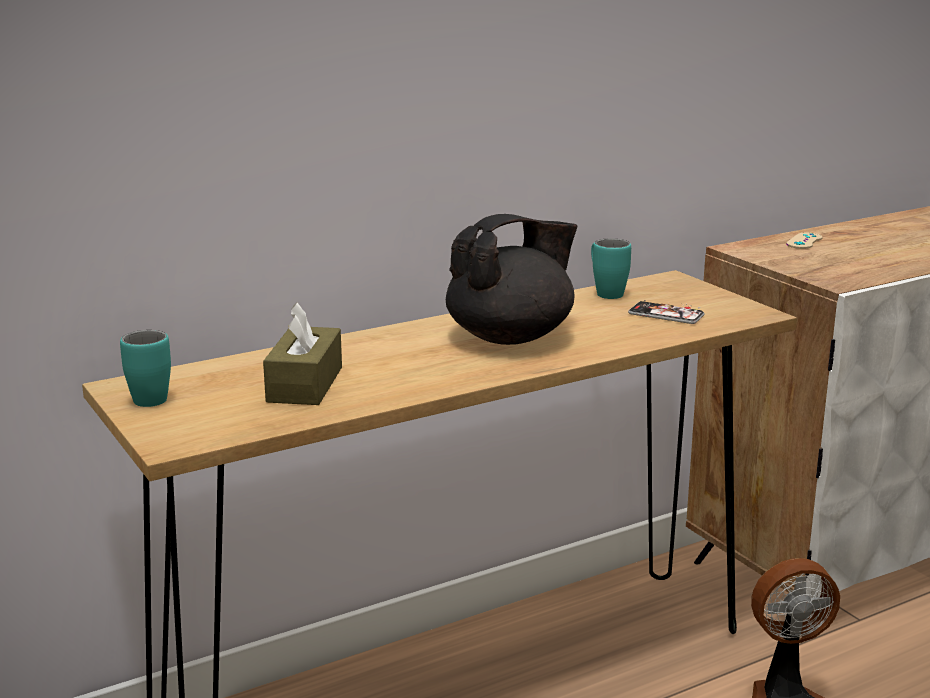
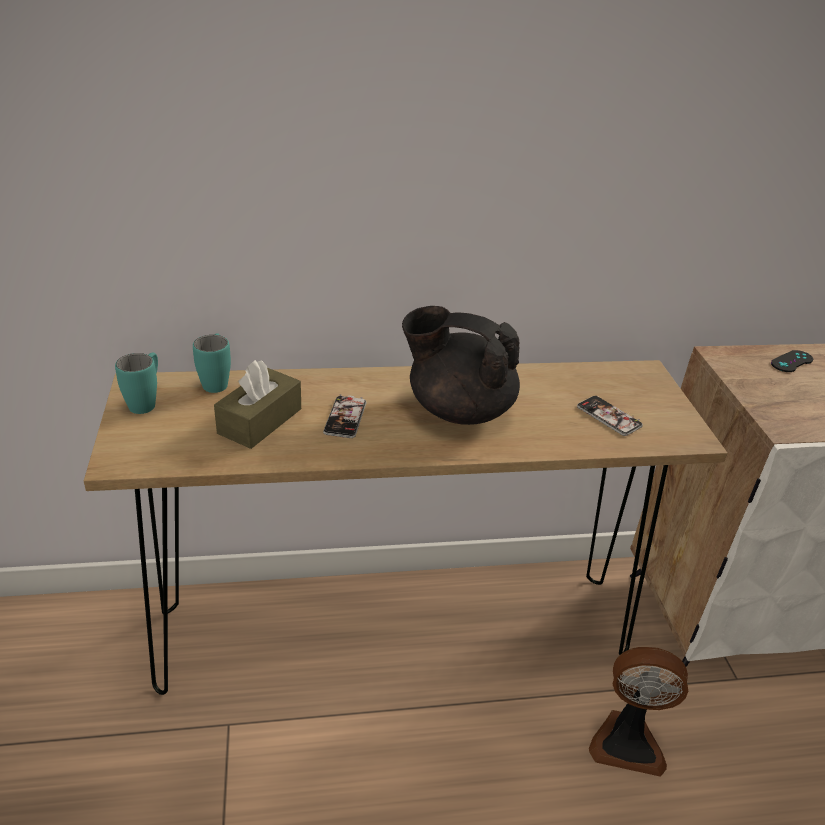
camera: 20 degrees right, 15 degrees up
black teapot [446,214,577,345] -> black teapot turned 150 degrees counterclockwise [402,306,520,425]
turquoise mug [591,238,631,299] -> turquoise mug moved to [193,333,231,393]
beige game controller [786,232,823,249] -> black game controller [771,350,813,372]
none -> phone [323,394,367,438]

